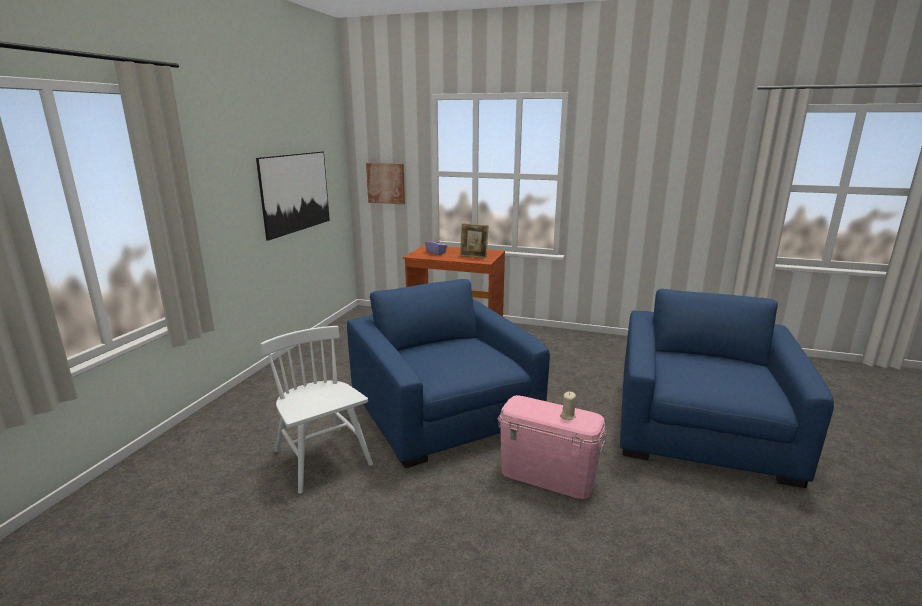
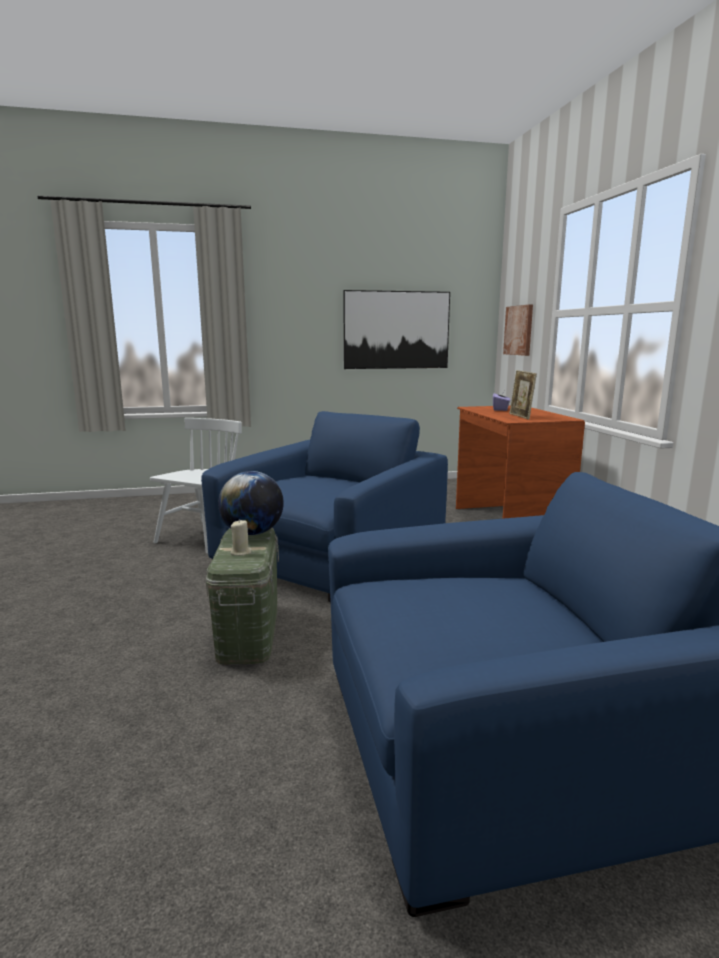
camera: 60 degrees right, 5 degrees down
pink storage box [497,395,607,499] -> green storage box [206,528,279,665]
none -> globe [218,471,284,535]

